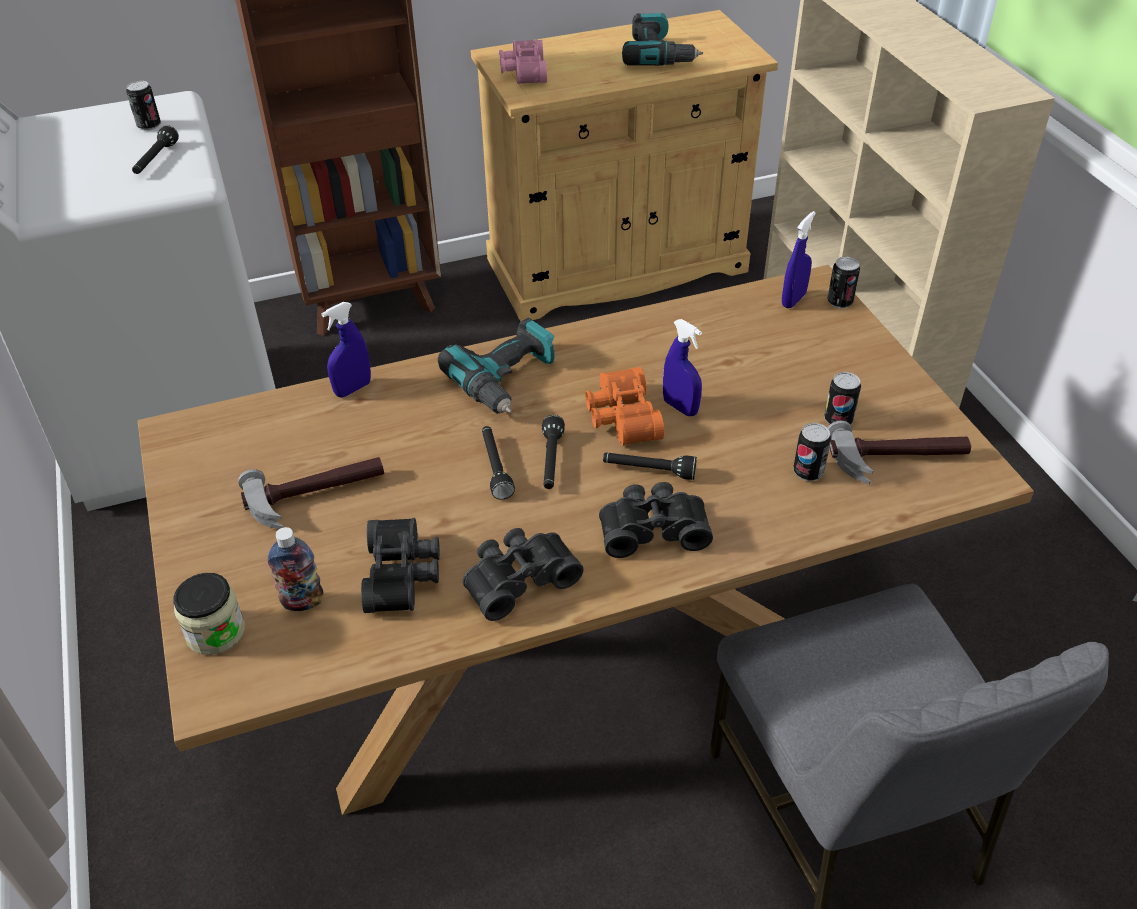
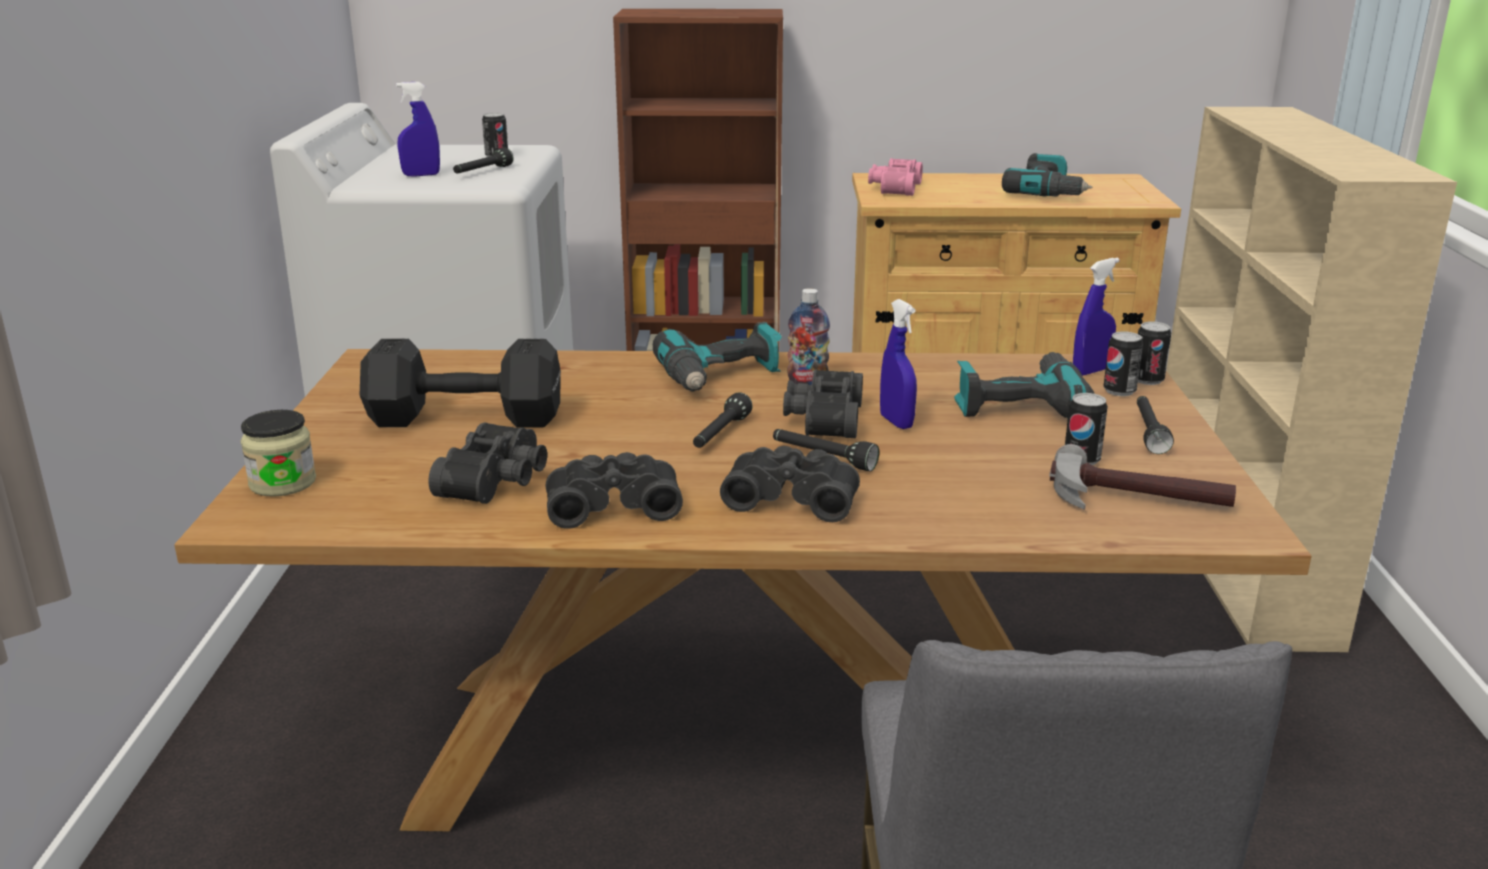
camera: 20 degrees right, 20 degrees down
hammer [238,457,384,529] -> black dumbbell [360,339,561,427]
bottle [268,527,323,611] -> bottle moved to [787,288,830,385]
blue spray bottle [321,302,371,397] -> blue spray bottle moved to [396,82,440,176]
black flashlight [482,426,515,500] -> black flashlight moved to [1137,396,1174,454]
orange binoculars [585,367,664,446] -> black binoculars [783,369,863,438]
can [793,423,831,481] -> can moved to [1103,331,1143,396]
none -> power drill [954,352,1095,418]

